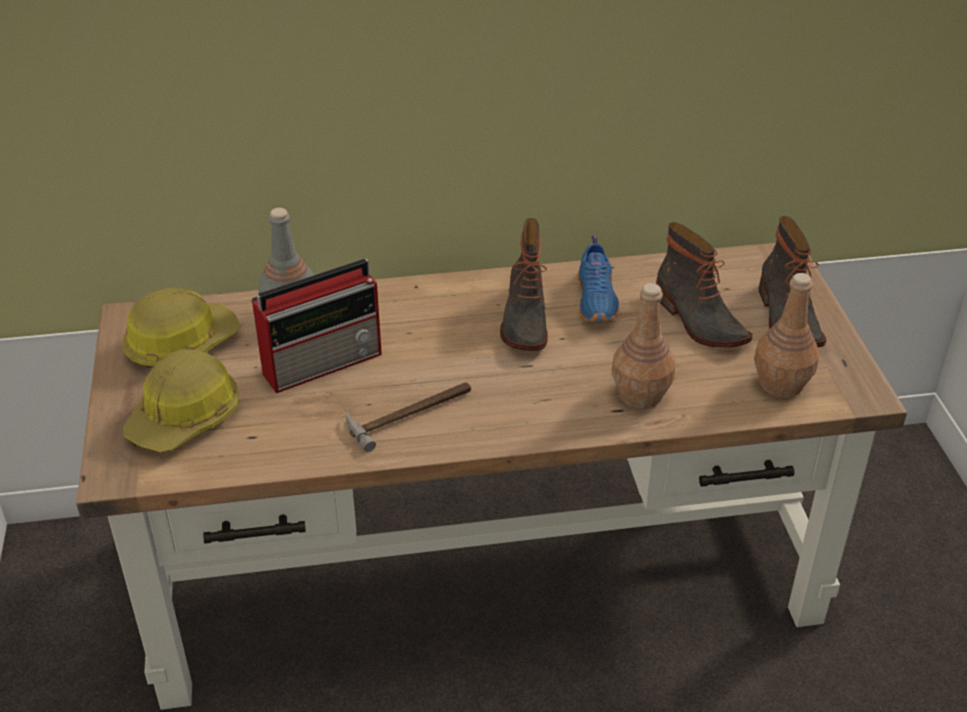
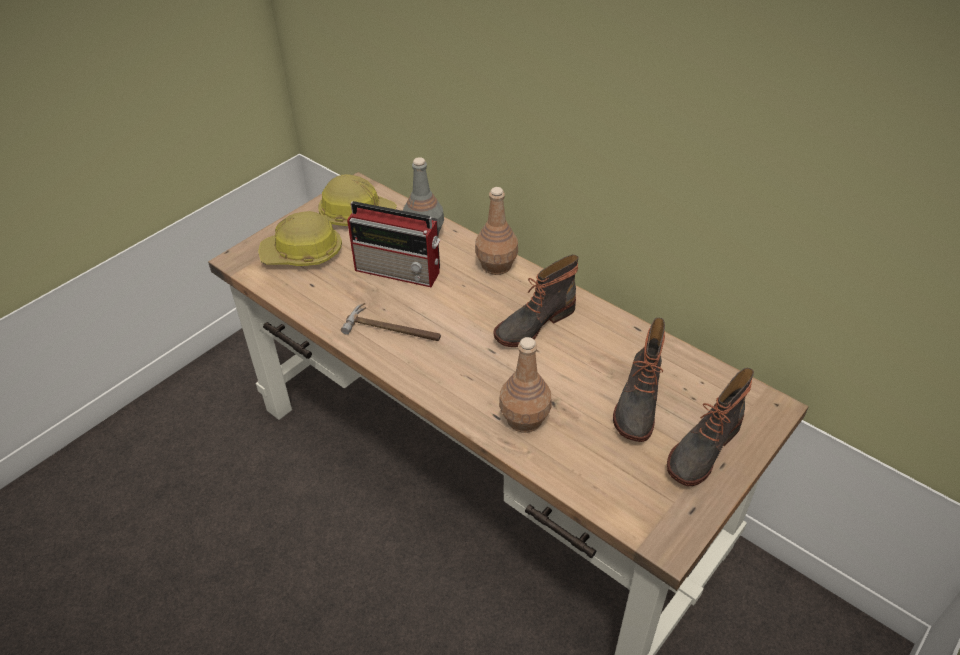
camera: 50 degrees right, 5 degrees up
blue shoe [577,235,619,322] -> none
brown bottle [754,273,819,398] -> brown bottle moved to [475,187,518,275]

